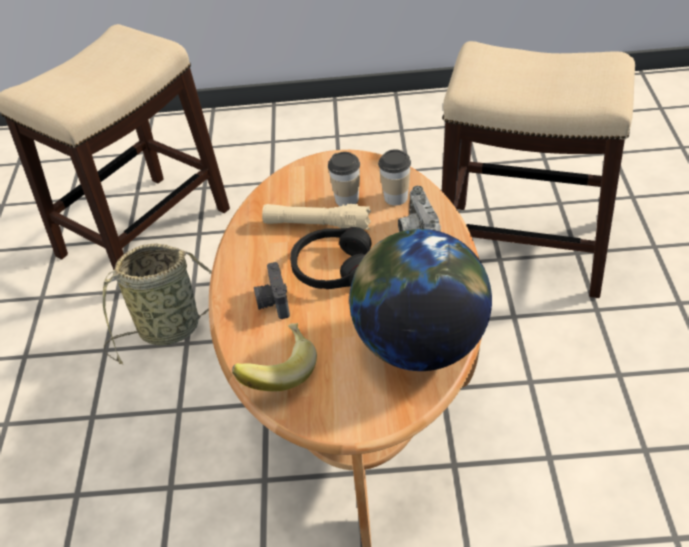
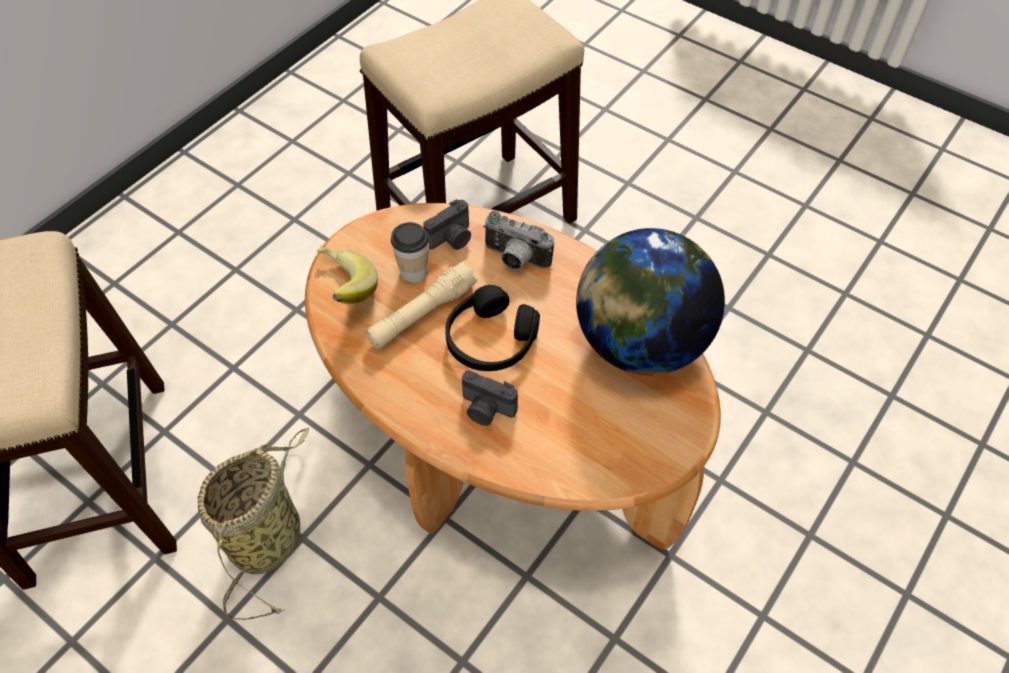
camera: 55 degrees left, 10 degrees up
banana [232,323,317,391] -> banana moved to [317,245,378,305]
cup [378,149,411,206] -> camera [423,199,471,250]

